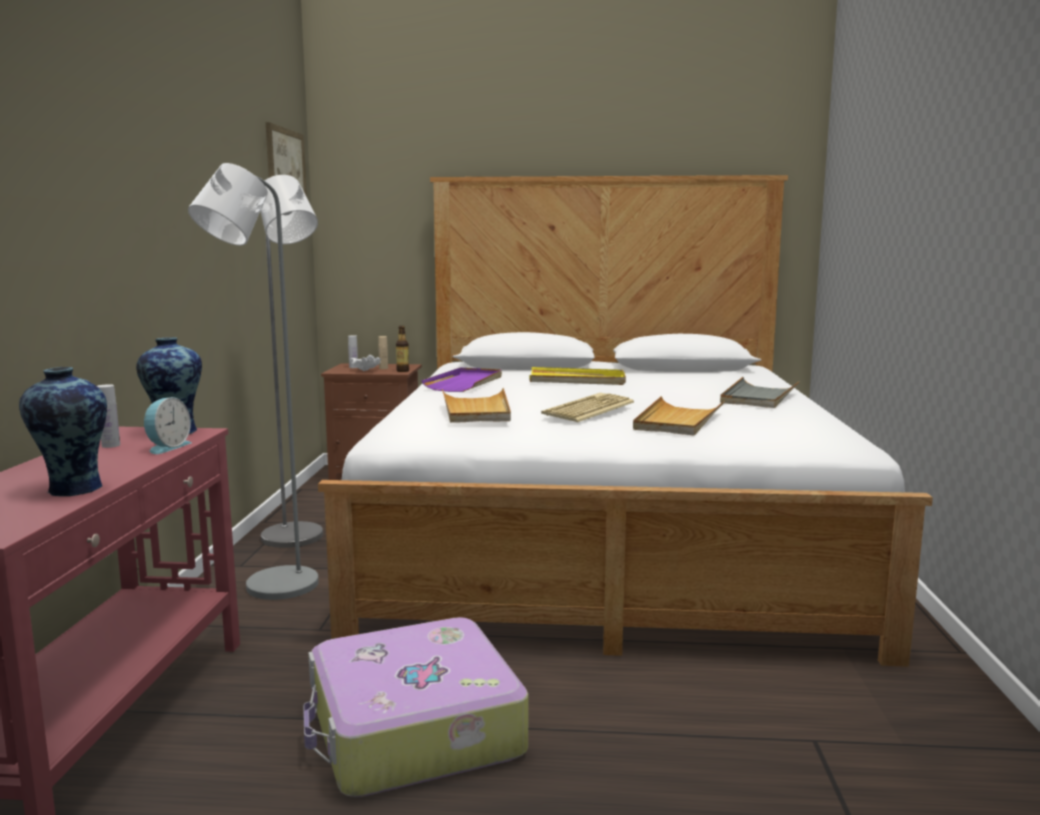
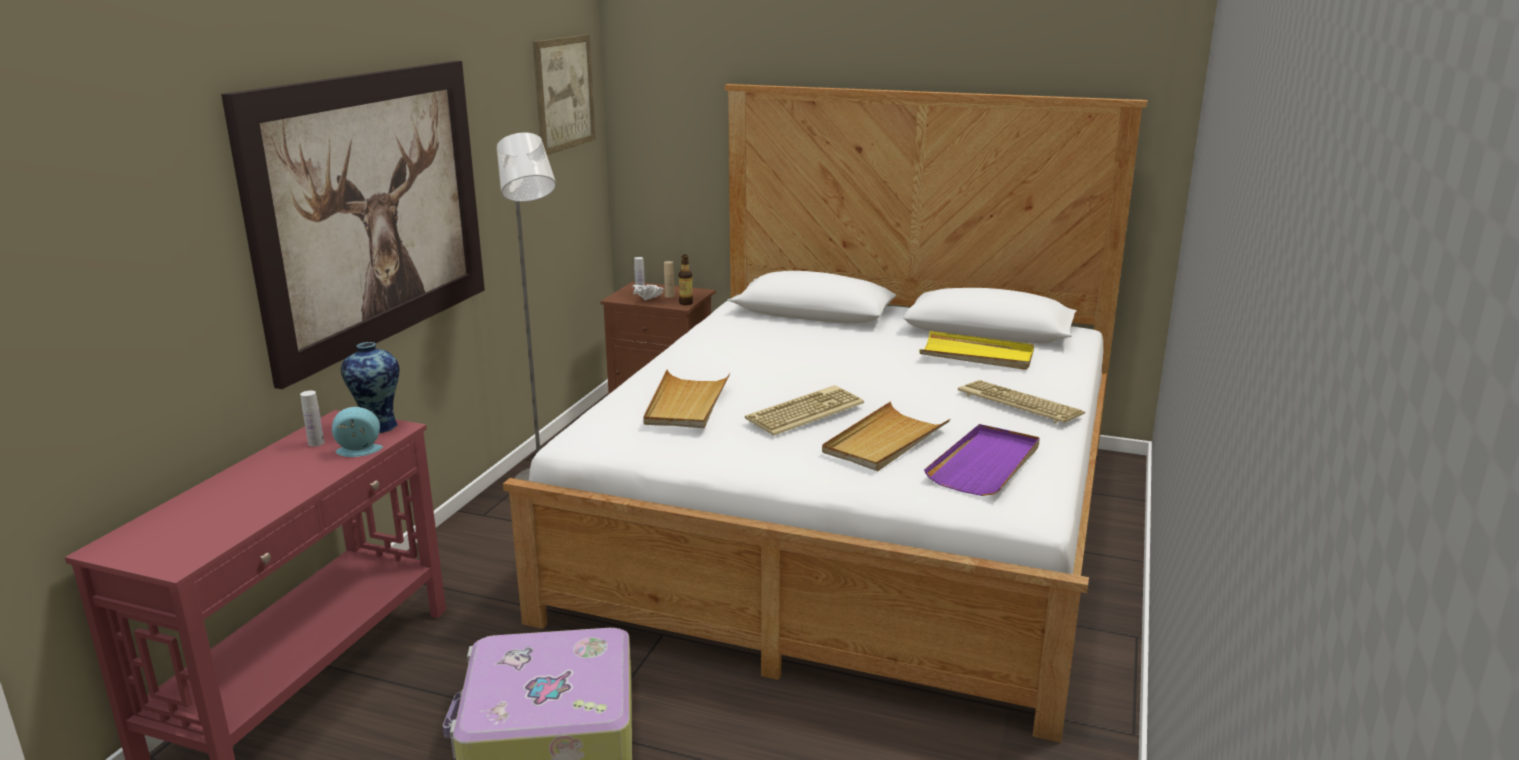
camera: 15 degrees right, 10 degrees up
vase [19,367,107,496] -> none
alarm clock [144,397,192,454] -> alarm clock turned 135 degrees counterclockwise [332,407,383,457]
grey floor lamp [188,163,319,600] -> none
purple tray [421,368,502,392] -> purple tray moved to [924,424,1040,496]
yellow tray [529,367,626,385] -> yellow tray moved to [919,331,1034,370]
grey tray [720,377,800,408] -> keyboard [958,380,1085,423]
none -> picture [221,61,485,389]

